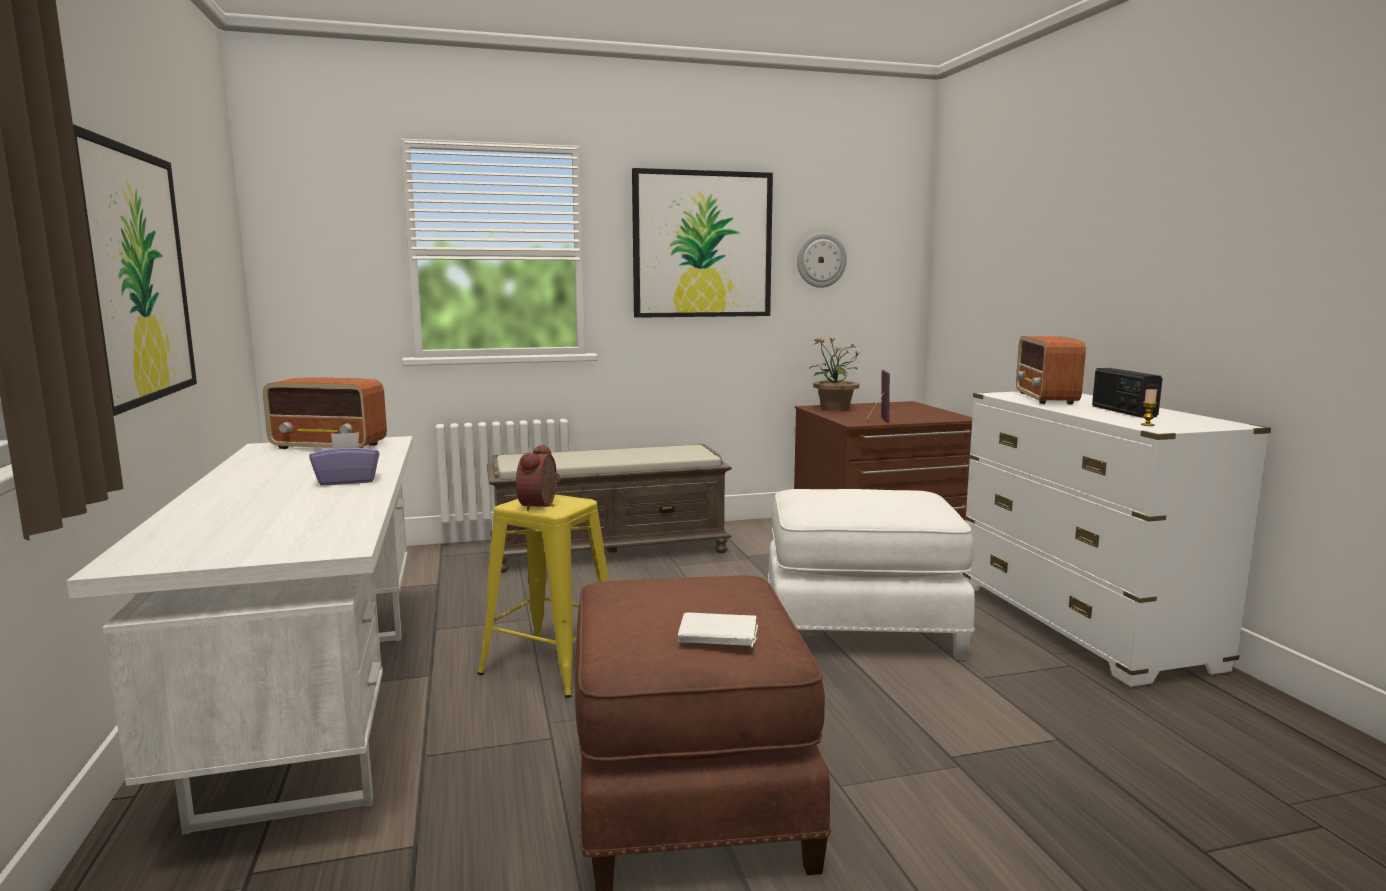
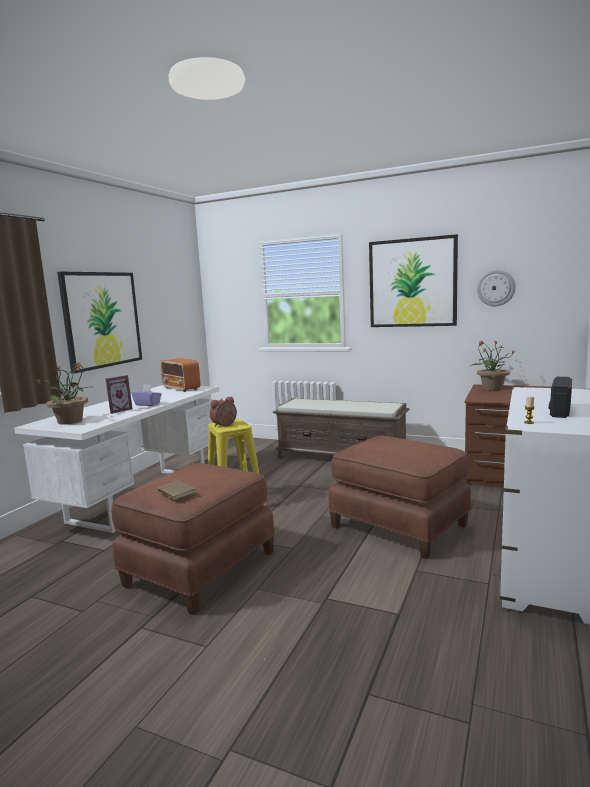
camera: 40 degrees right, 0 degrees up
white book [678,613,758,648] -> brown book [157,480,196,500]
white ottoman [768,489,975,660] -> brown ottoman [328,436,471,559]
picture frame [867,370,890,423] -> picture frame moved to [106,375,133,414]
radio [1016,336,1086,404] -> none
none -> potted plant [35,361,95,425]

